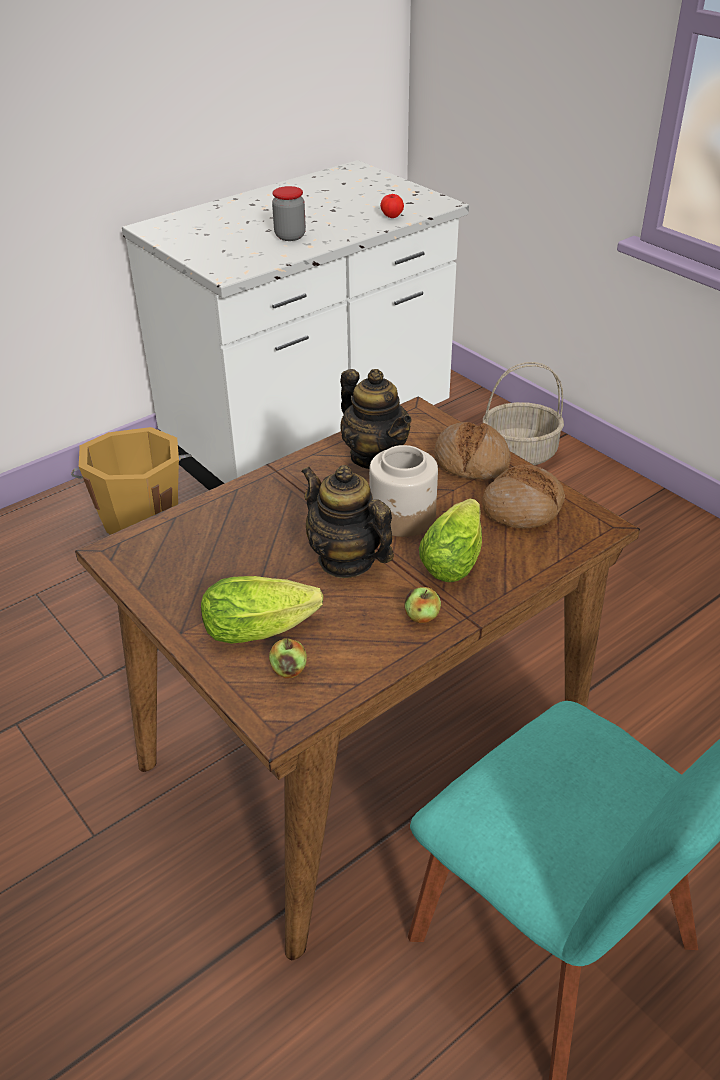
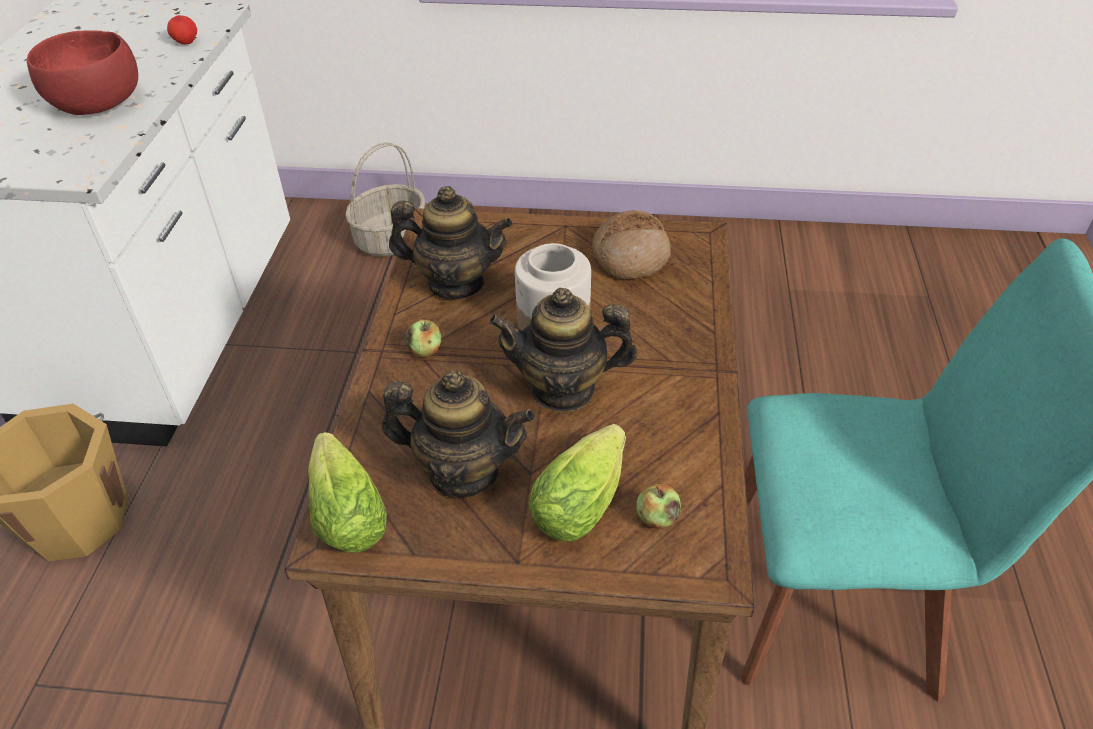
camera: 45 degrees left, 5 degrees up
jar [272,186,306,241] -> red bowl [27,30,138,115]
apple [404,587,441,623] -> apple moved to [405,320,441,358]
lettuce [419,499,482,582] -> lettuce moved to [308,432,387,553]
bread [434,422,511,480] -> none
none -> teapot [382,370,535,497]

